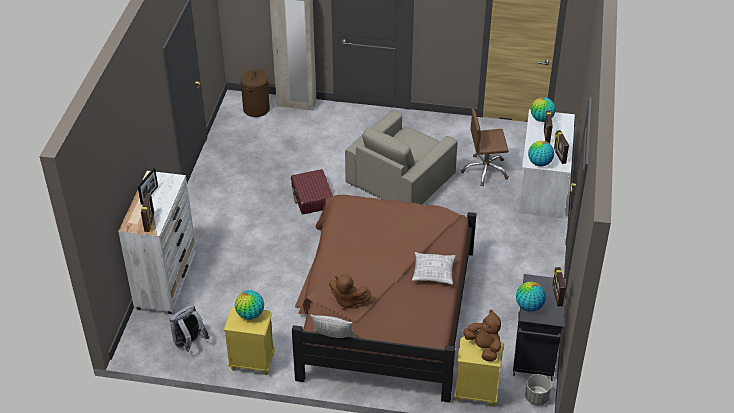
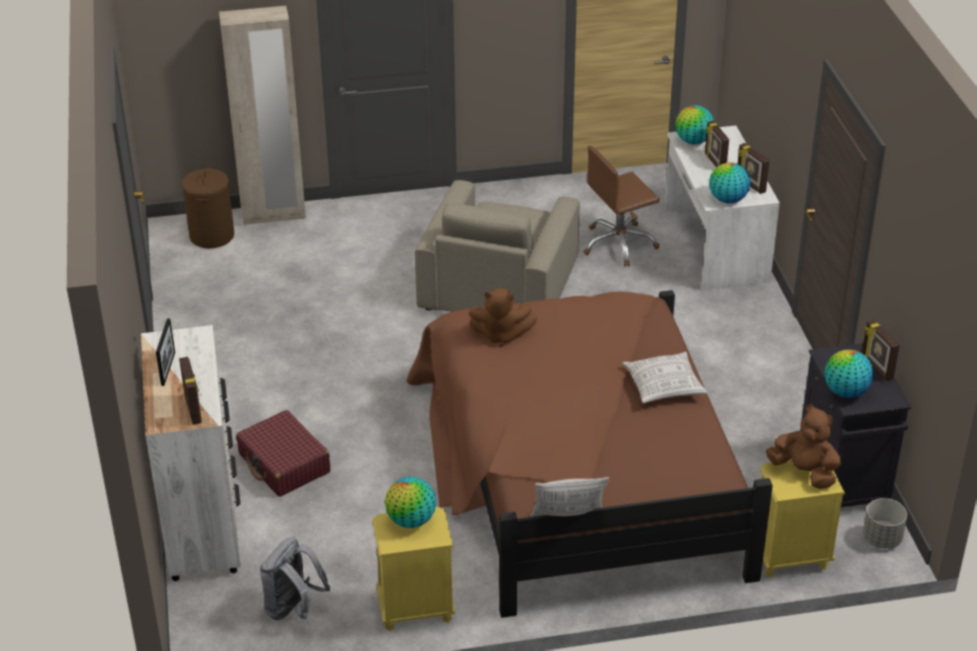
camera: 20 degrees left, 5 degrees down
red suitcase [291,169,333,214] -> red suitcase moved to [236,410,330,497]
brown plush toy [329,274,372,309] -> brown plush toy moved to [469,288,538,347]

